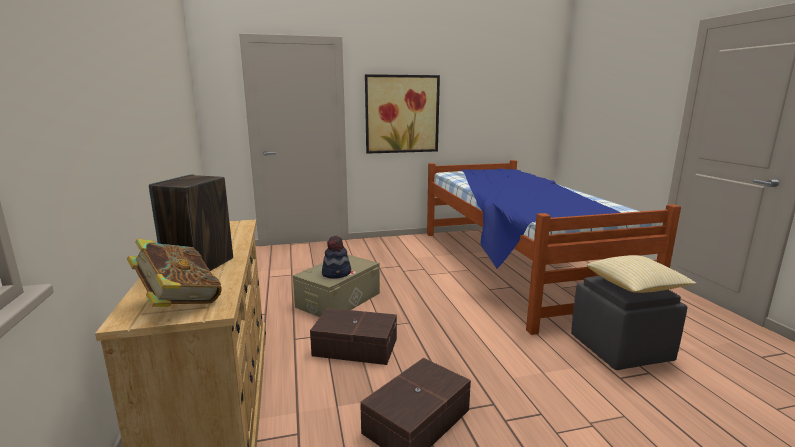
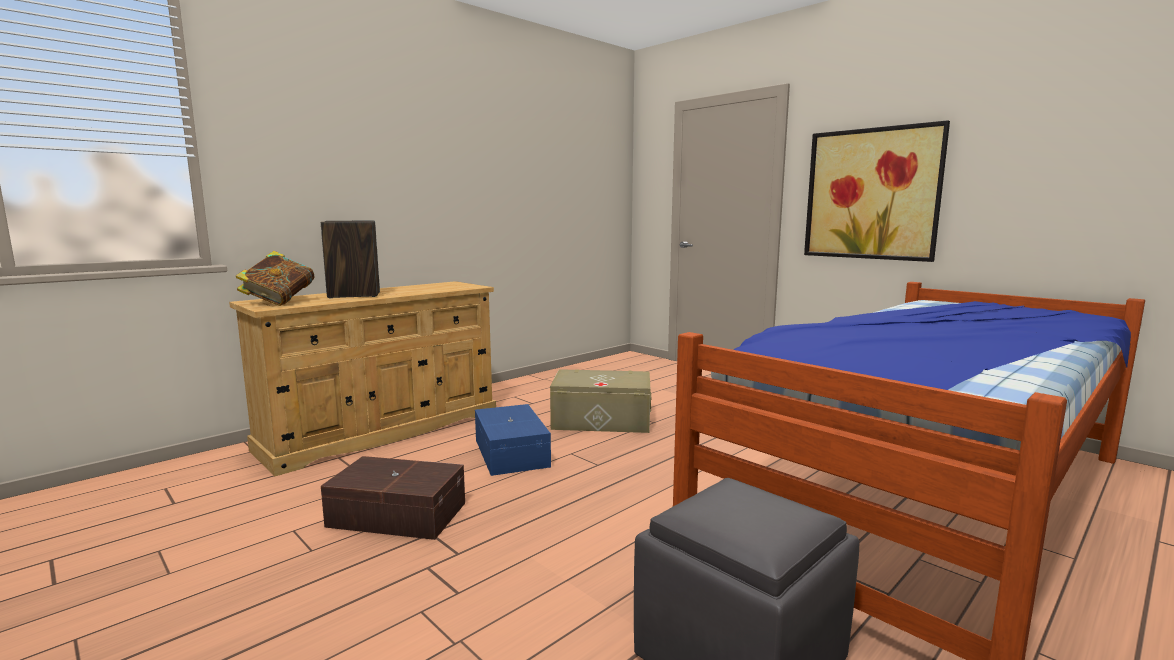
camera: 60 degrees right, 5 degrees down
brown storage box [310,308,397,365] -> blue storage box [475,404,551,476]
hat [322,236,351,279] -> none
pillow [587,255,697,293] -> none

